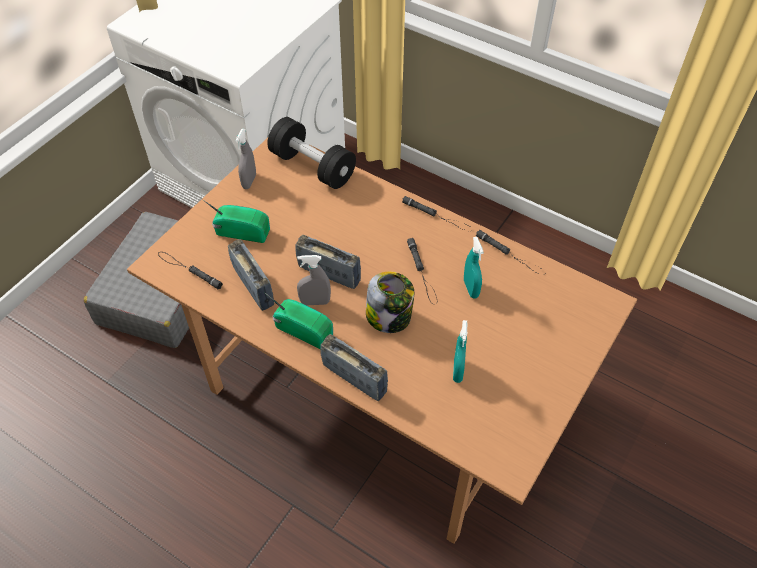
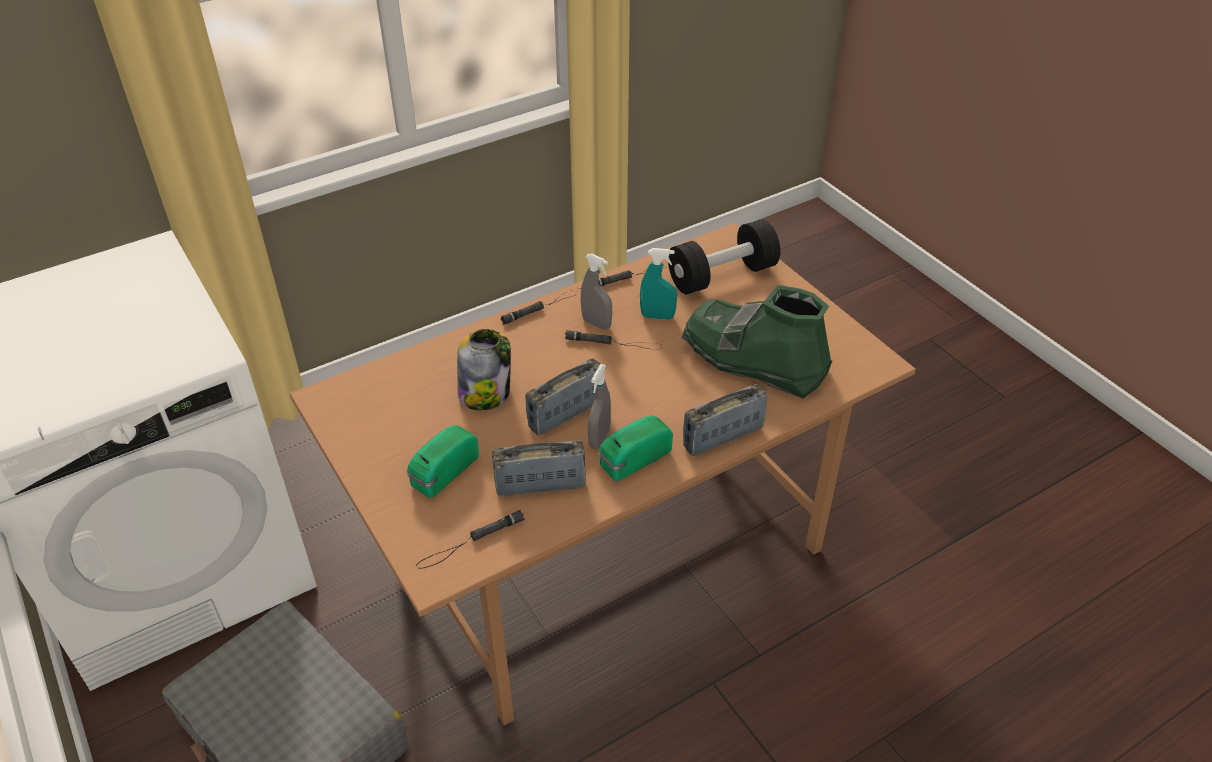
camera: 65 degrees left, 10 degrees down
grey spray bottle [236,129,256,189] -> grey spray bottle moved to [581,253,612,330]
black dumbbell [267,117,356,189] -> black dumbbell moved to [668,219,781,294]
jar [366,272,414,333] -> jar moved to [457,329,511,410]
turquoise spray bottle [453,320,467,383] -> green boot [682,285,832,399]

